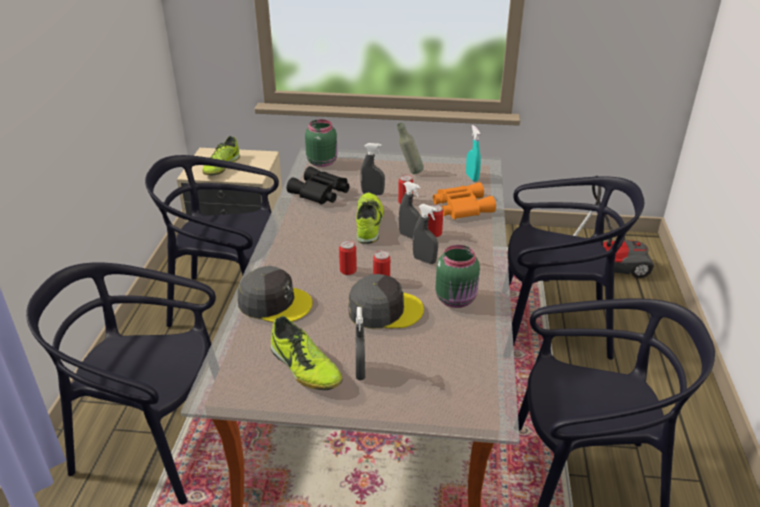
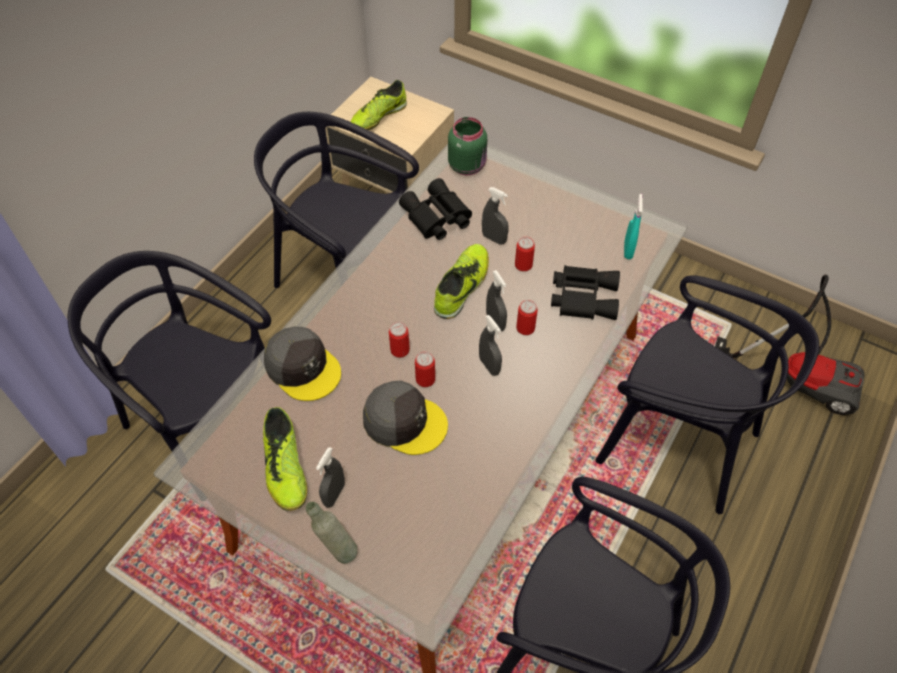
camera: 25 degrees right, 20 degrees up
grey bottle [397,122,424,174] -> grey bottle moved to [306,502,358,563]
orange binoculars [433,182,496,219] -> black binoculars [551,265,620,320]
green jar [436,245,480,308] -> none

